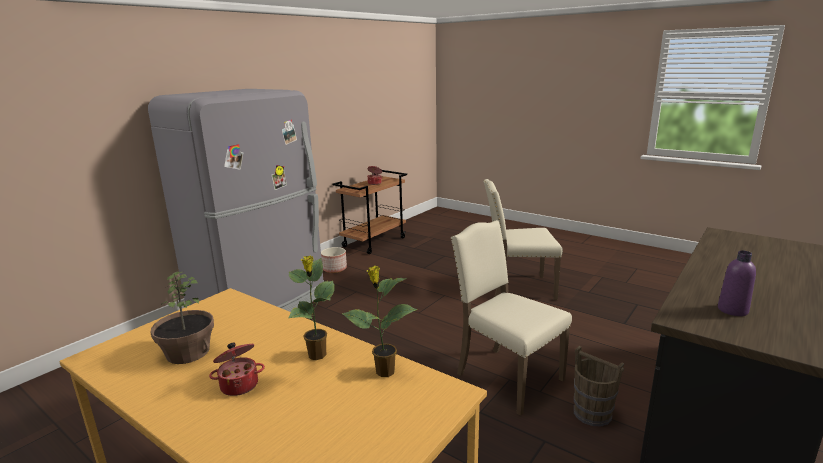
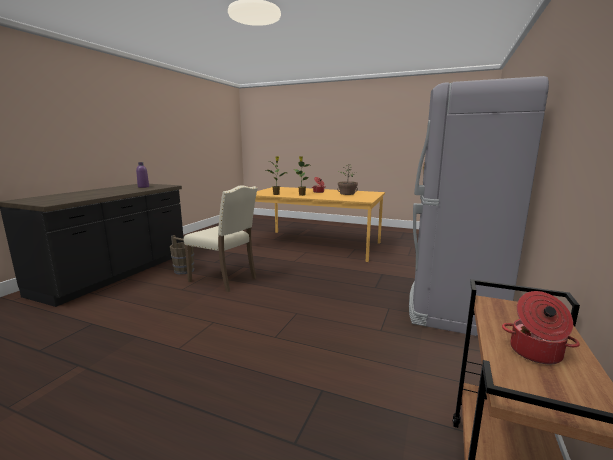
camera: 165 degrees right, 5 degrees down
planter [321,247,347,273] -> none
beige chair [483,179,563,300] -> none

